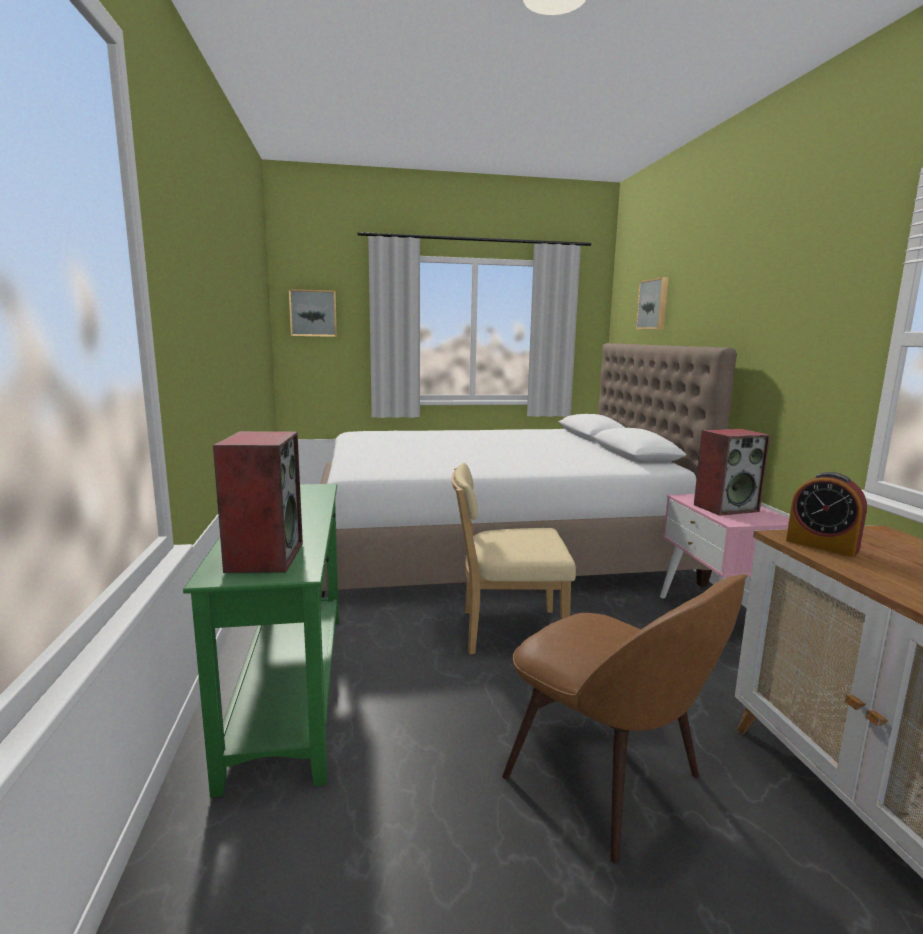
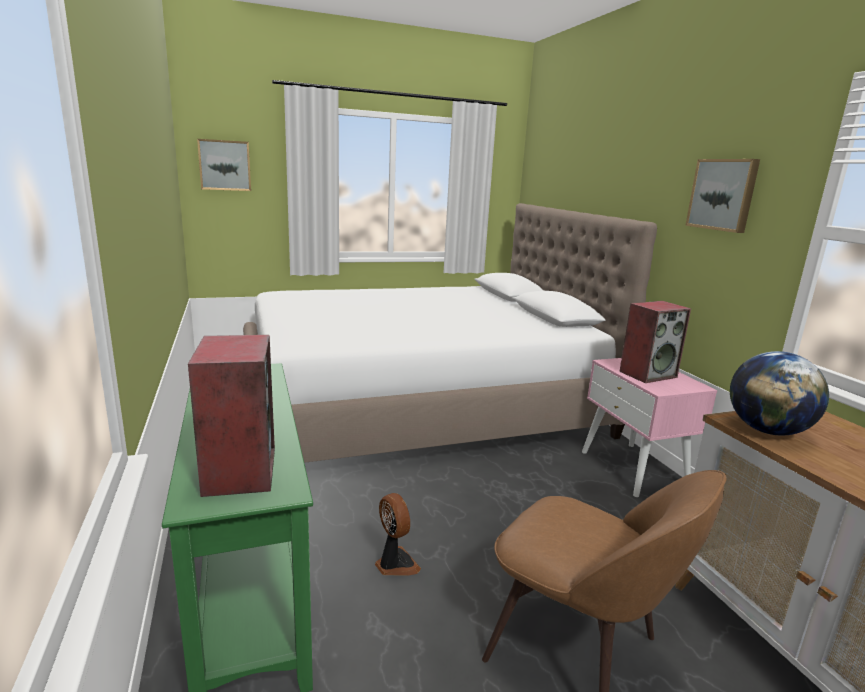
camera: 10 degrees left, 5 degrees up
beige chair [451,463,576,655] -> none
picture [635,277,669,330] -> picture moved to [685,159,760,233]
alarm clock [786,472,867,557] -> globe [730,351,829,436]
none -> fan [375,493,421,576]

